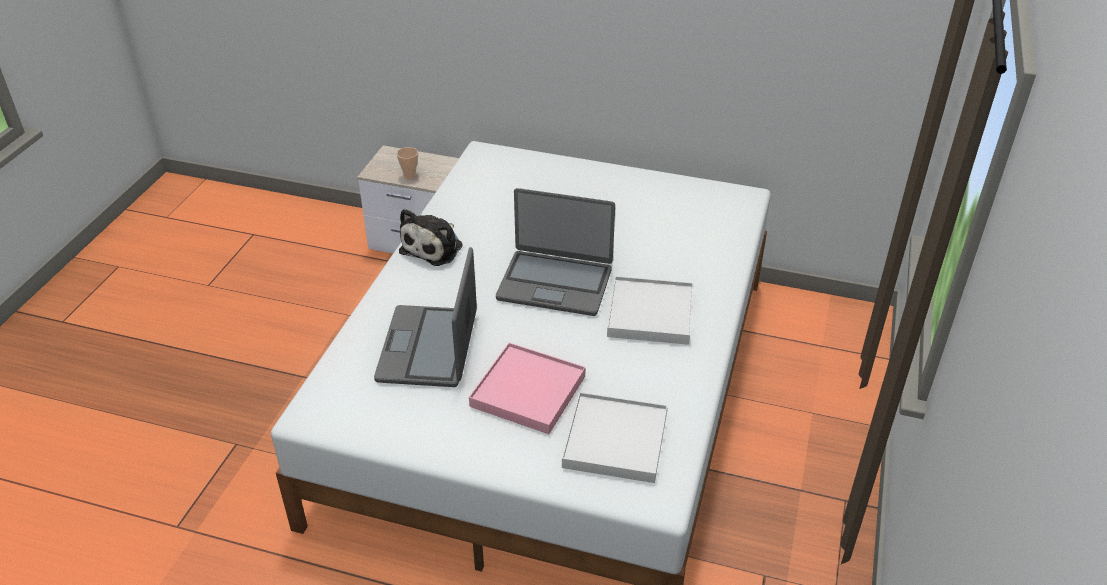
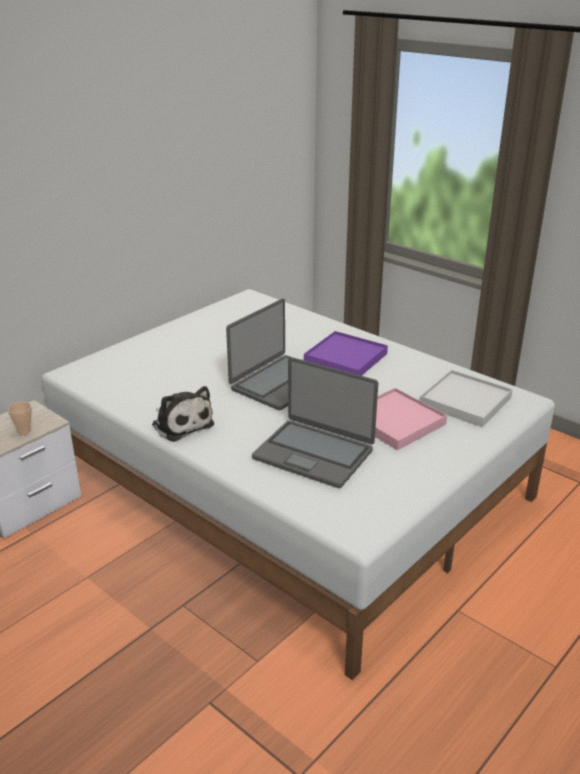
camera: 65 degrees left, 10 degrees down
white tray [607,276,693,345] -> purple tray [304,331,388,376]

